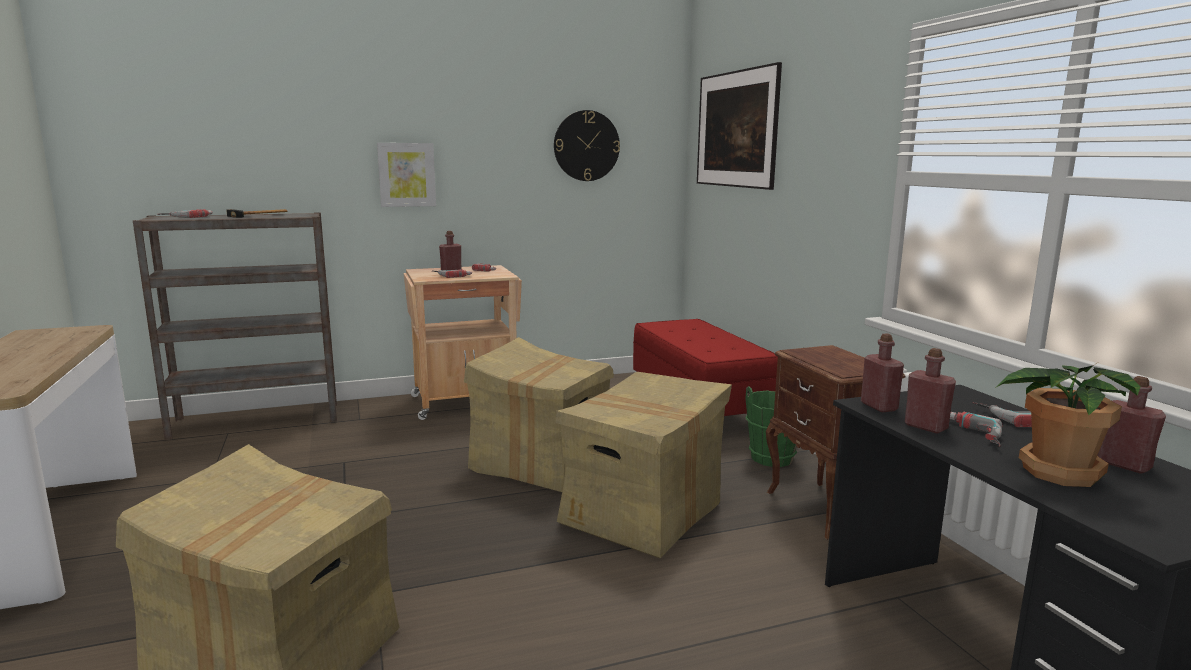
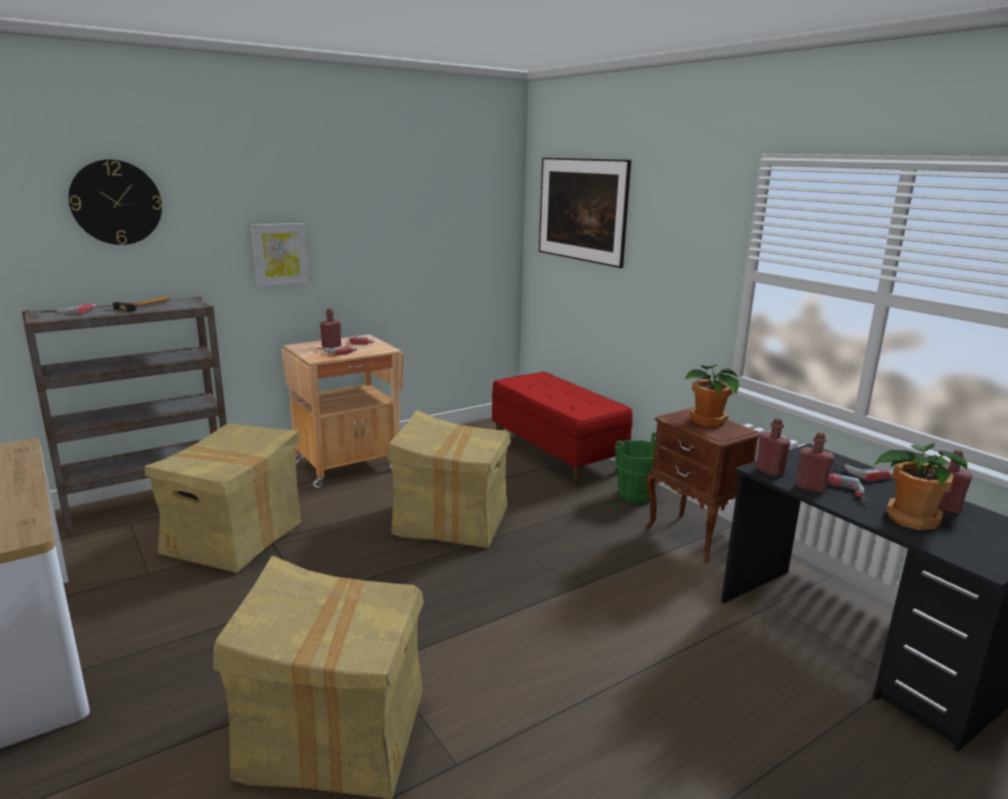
camera: 15 degrees left, 5 degrees up
wall clock [554,110,620,181] -> wall clock moved to [68,159,162,245]
cardboard box [555,372,732,558] -> cardboard box moved to [144,424,301,573]
none -> potted plant [685,365,739,427]

